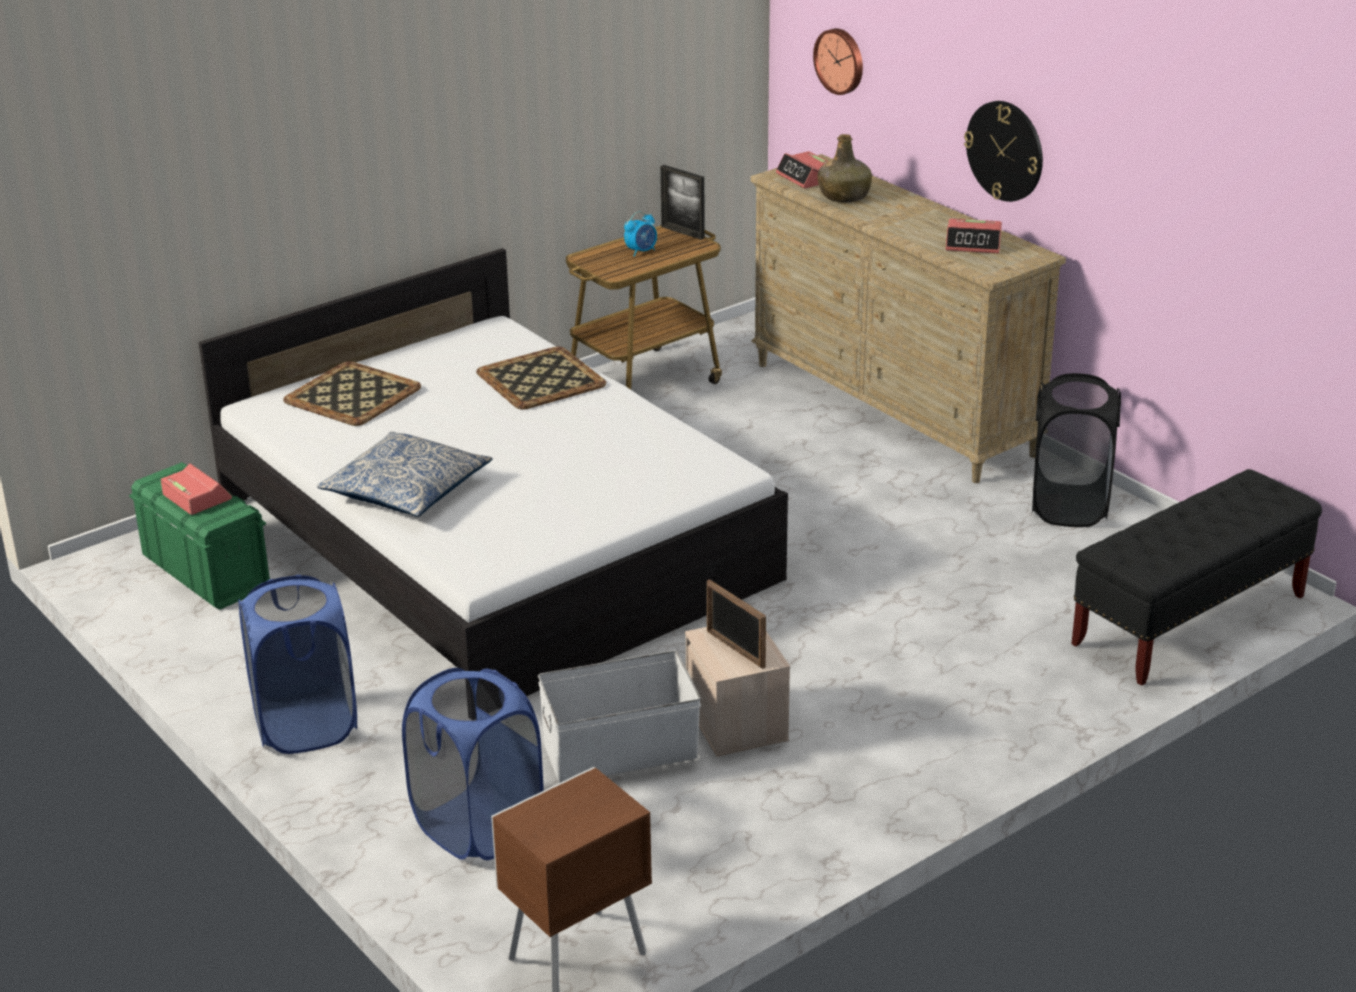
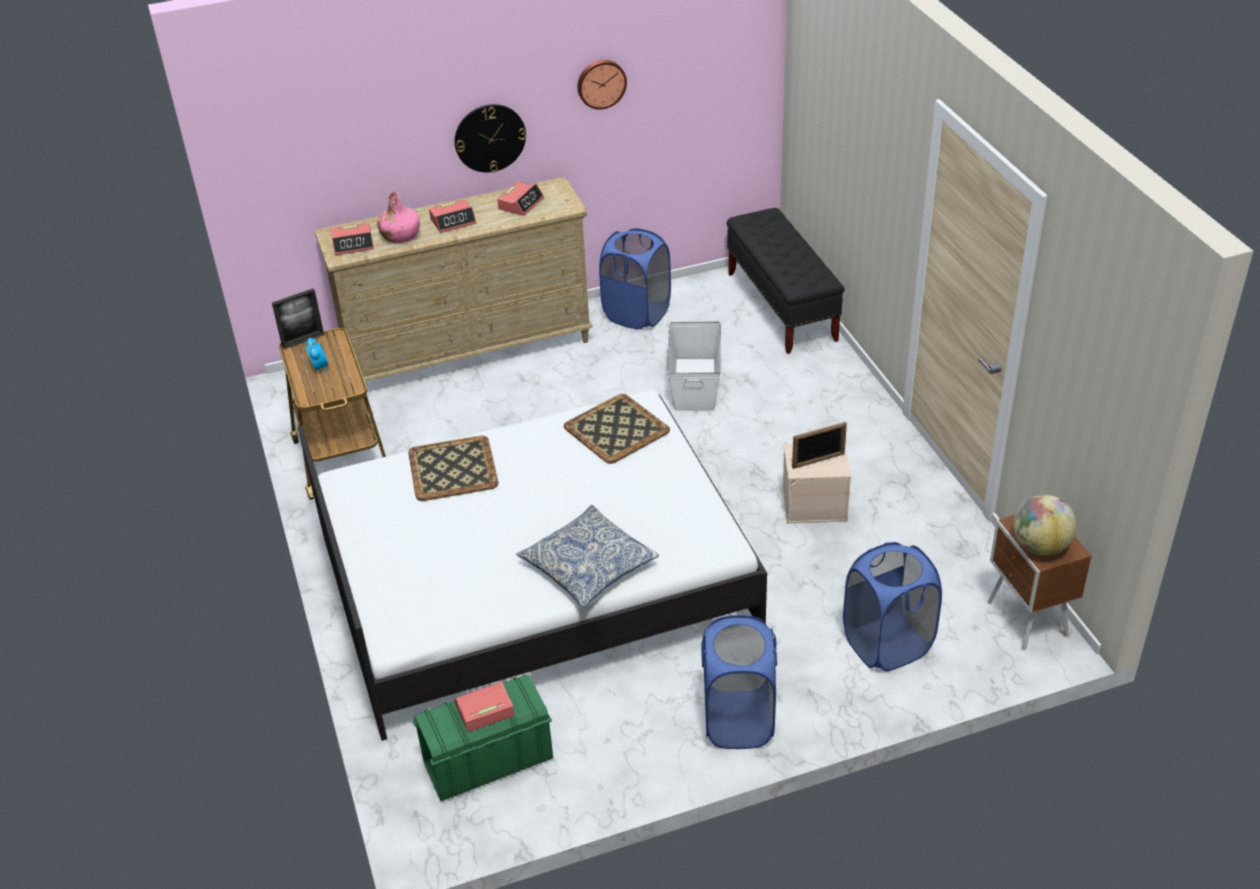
camera: 70 degrees left, 10 degrees up
tray [283,361,421,426] -> tray moved to [564,394,670,464]
white storage box [538,650,701,783] -> white storage box moved to [667,321,721,411]
wall clock [813,28,863,95] -> wall clock moved to [577,60,627,110]
green bottle [818,134,872,202] -> pink bottle [377,192,420,243]
black laundry basket [1032,373,1121,527] -> blue laundry basket [599,228,671,330]
none -> alarm clock [429,199,476,233]
none -> globe [1013,495,1077,556]

